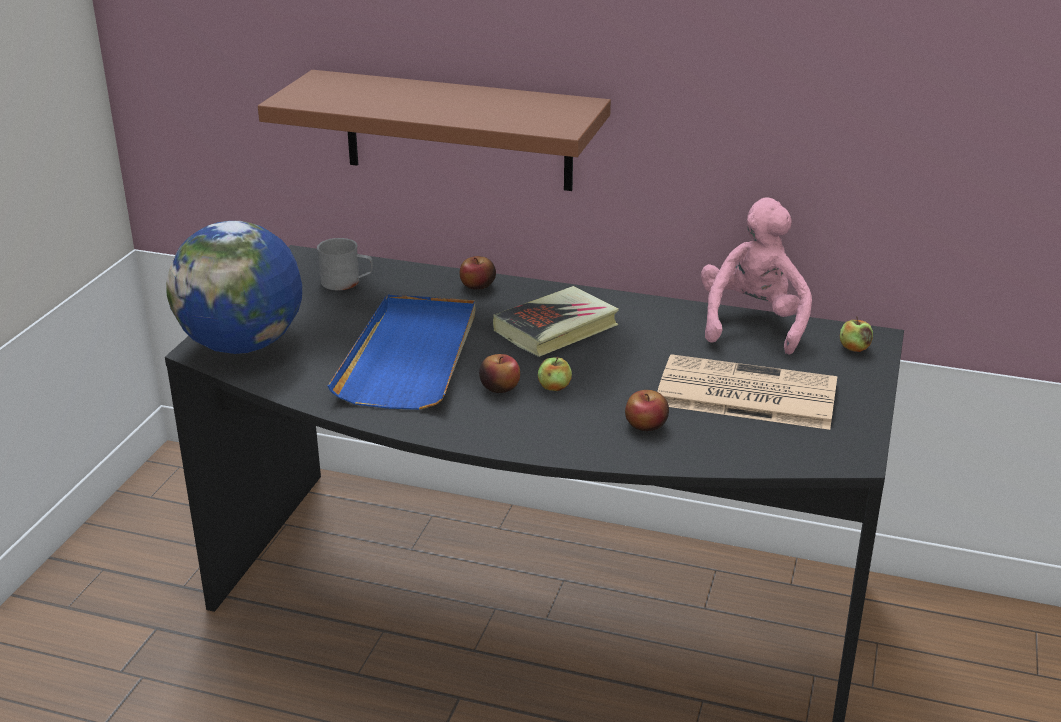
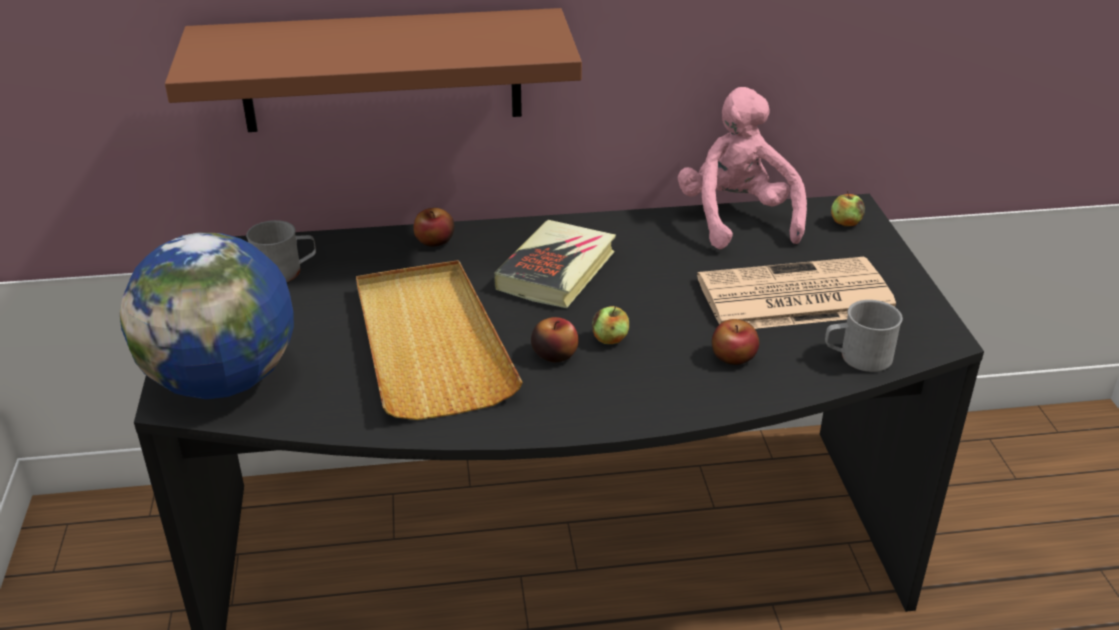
camera: 25 degrees left, 5 degrees up
blue tray [328,294,475,410] -> beige tray [356,260,523,420]
none -> grey mug [825,300,903,372]

